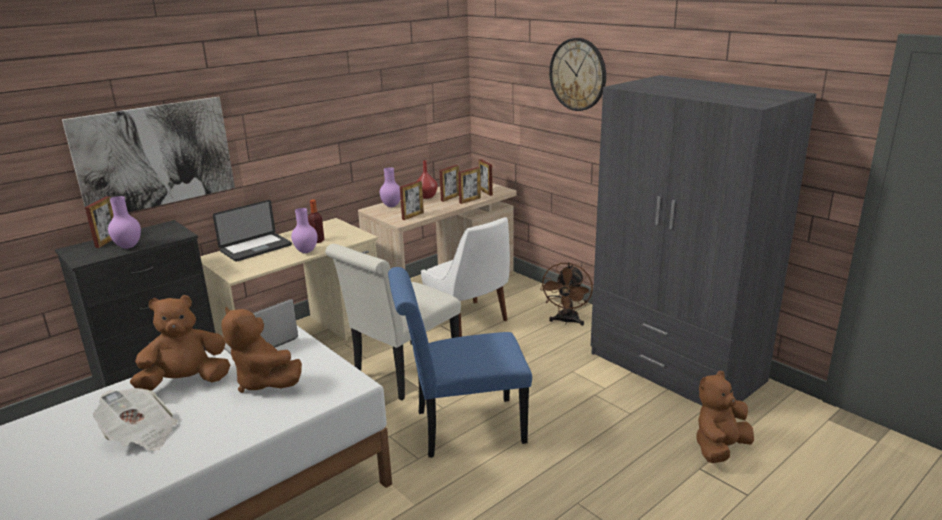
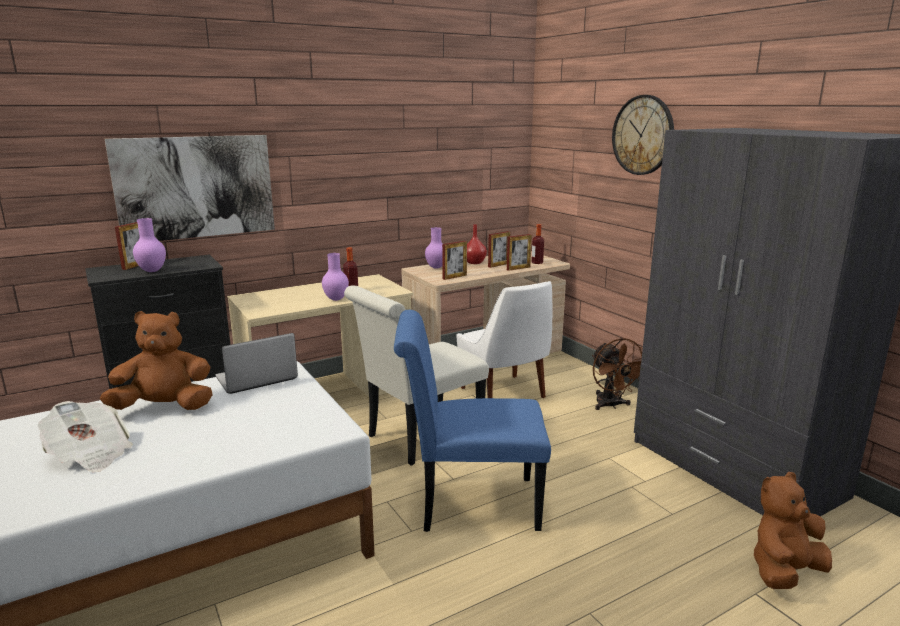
camera: 10 degrees right, 5 degrees down
laptop [213,200,292,262] -> none
brown plush toy [221,306,302,393] -> none
picture frame [479,159,493,196] -> bottle [531,224,544,264]
brown fan [540,262,593,326] -> brown fan turned 45 degrees counterclockwise [592,338,643,410]

